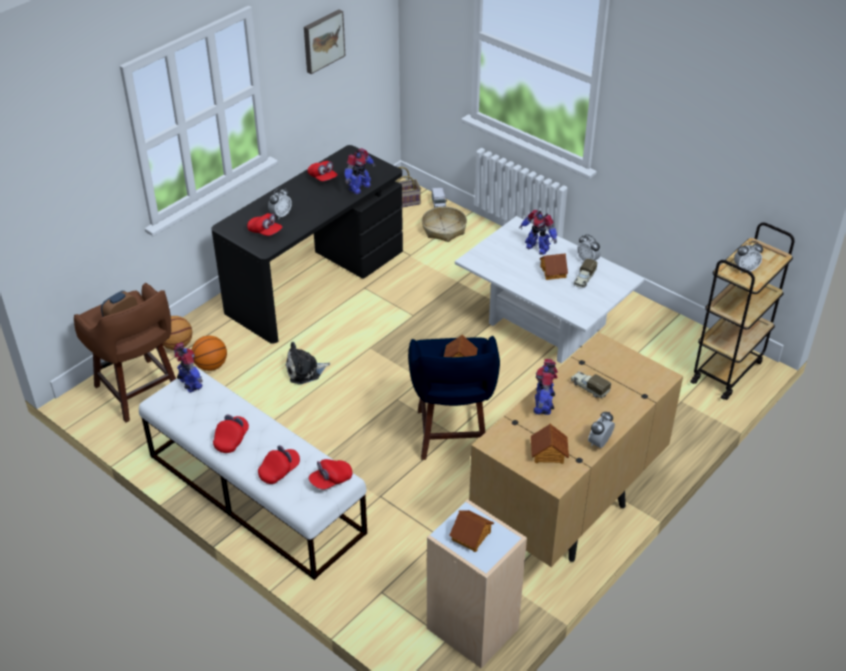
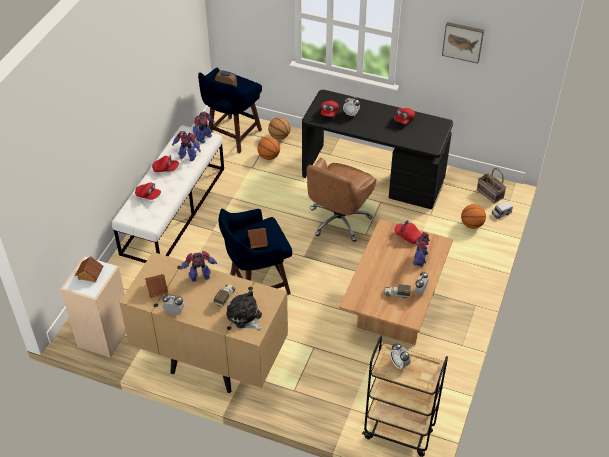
camera: 70 degrees right, 5 degrees up
brown stool [74,283,176,422] -> blue stool [198,68,262,153]
plush toy [285,342,330,384] -> plush toy moved to [226,291,262,330]
red cap [309,459,353,489] -> red cap moved to [395,220,422,244]
toy robot [345,148,375,194] -> toy robot moved to [172,131,201,161]
basket [421,206,467,242] -> basketball [461,204,486,229]
white coffee table [455,216,645,364] -> brown coffee table [339,219,453,345]
toy house [540,253,568,280] -> none
none -> brown office chair [307,158,376,242]

